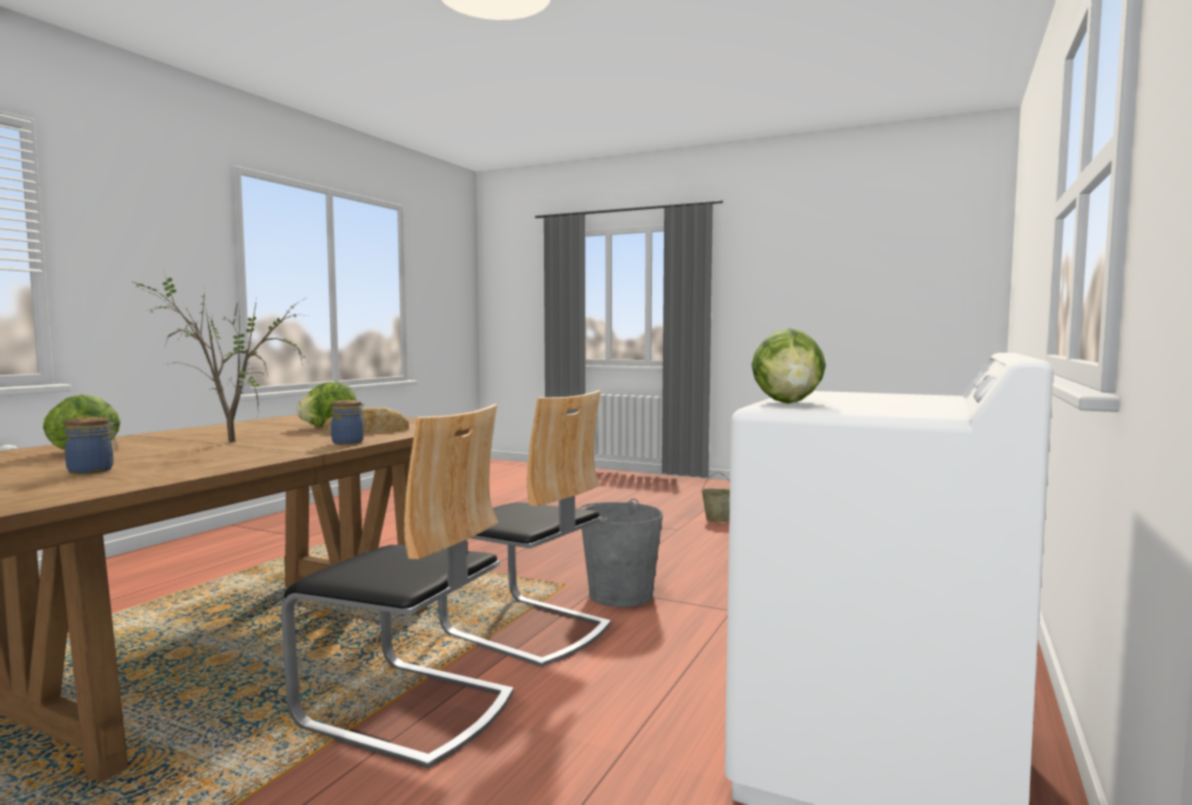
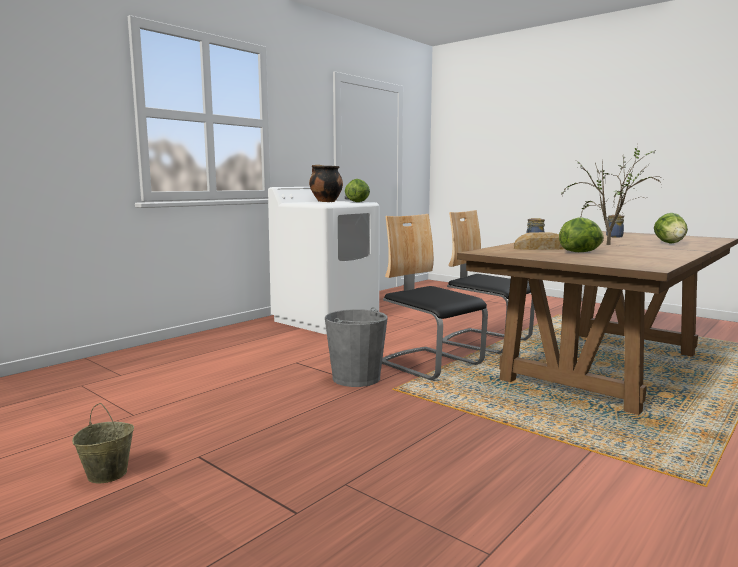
camera: 165 degrees left, 5 degrees up
none -> cooking pot [309,165,343,202]

